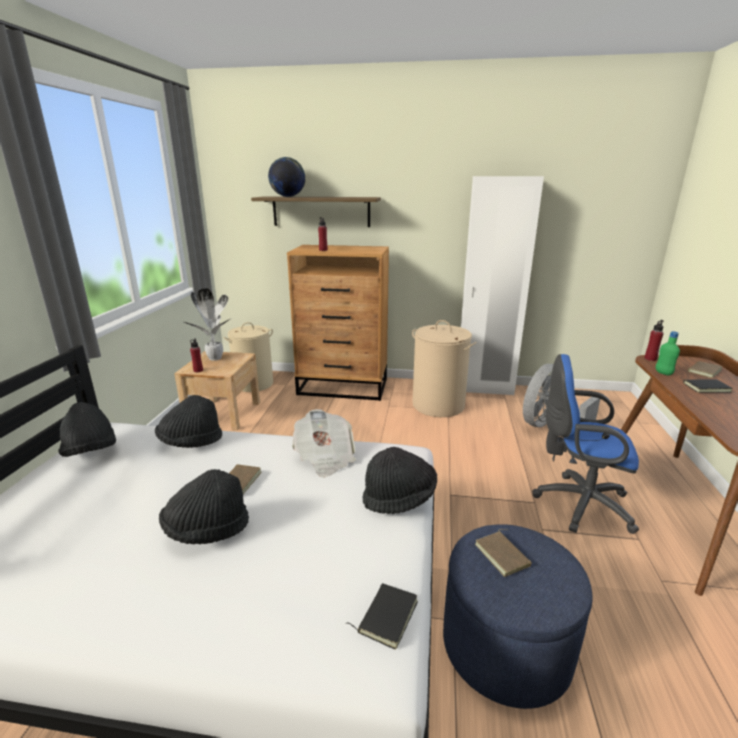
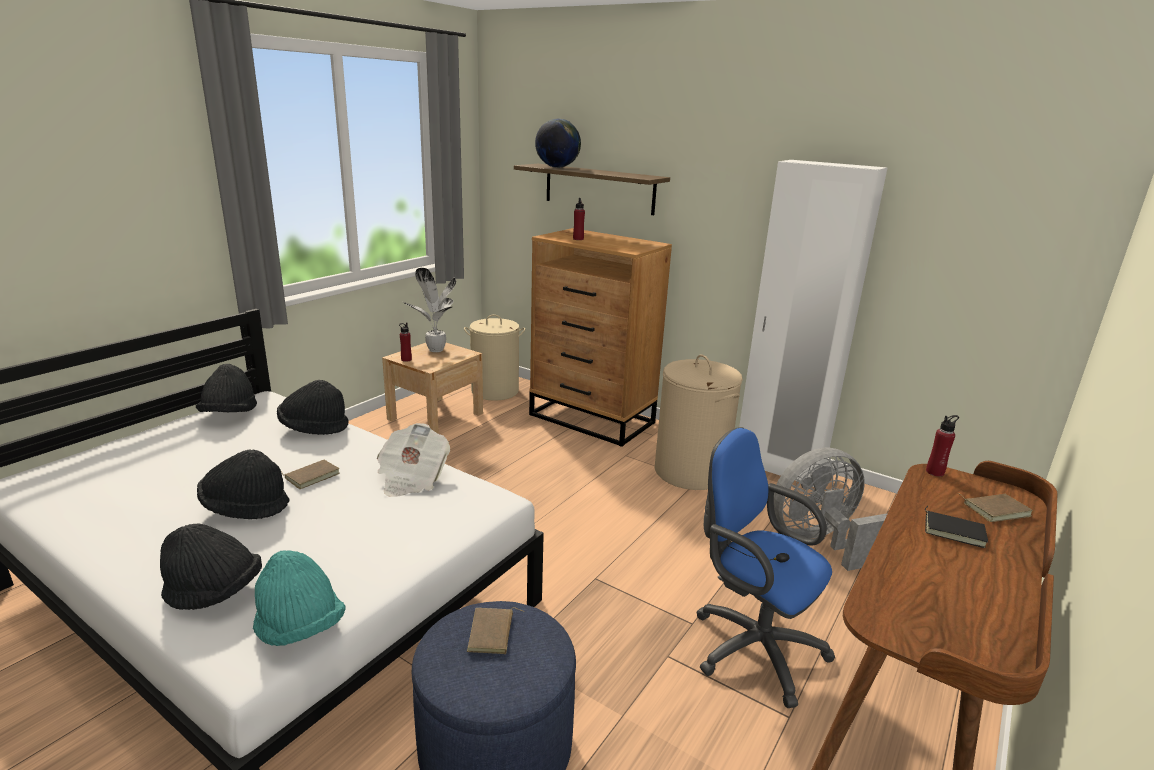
camera: 25 degrees right, 0 degrees up
black book [346,583,418,650] -> turquoise hat [253,550,345,646]
black hat [362,447,437,514] -> black hat moved to [160,524,262,610]
green bottle [655,331,680,376] -> none

